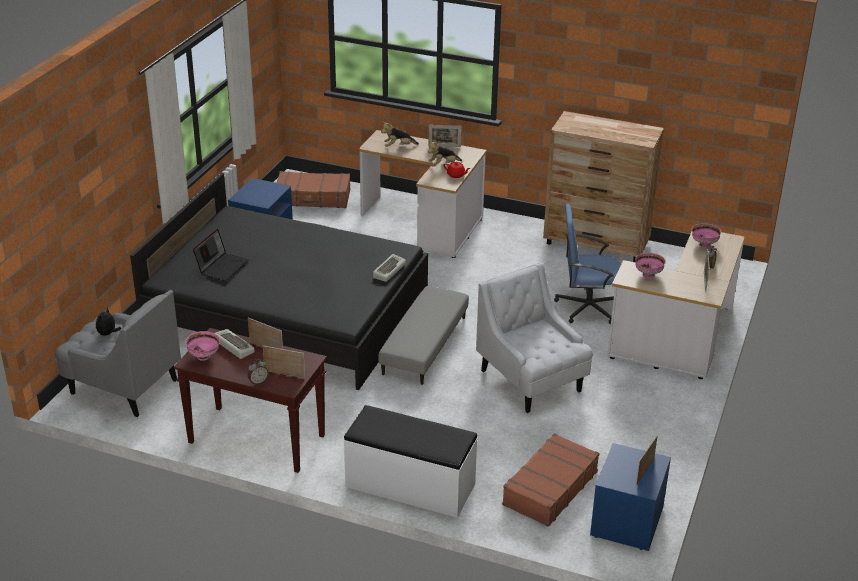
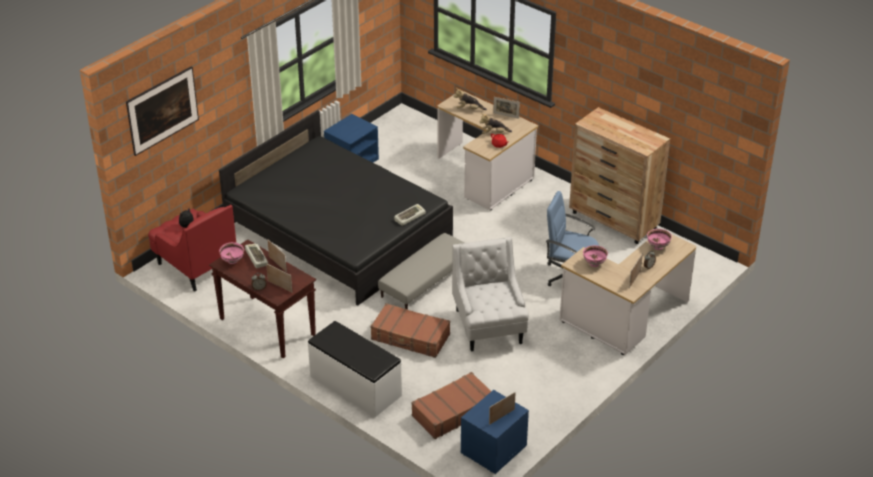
camera: 20 degrees right, 5 degrees up
grey armchair [55,290,181,417] -> red armchair [148,205,236,292]
laptop [193,229,249,281] -> none
brown suitcase [277,171,350,208] -> brown suitcase moved to [370,303,450,358]
none -> picture [126,67,199,156]

